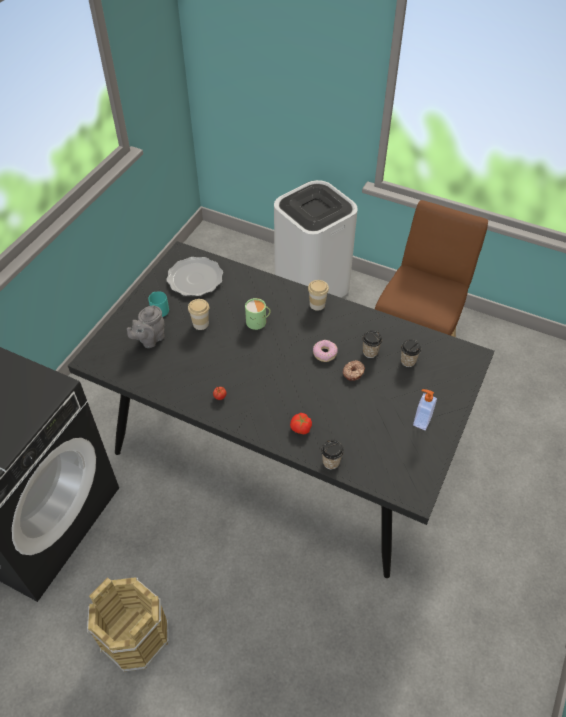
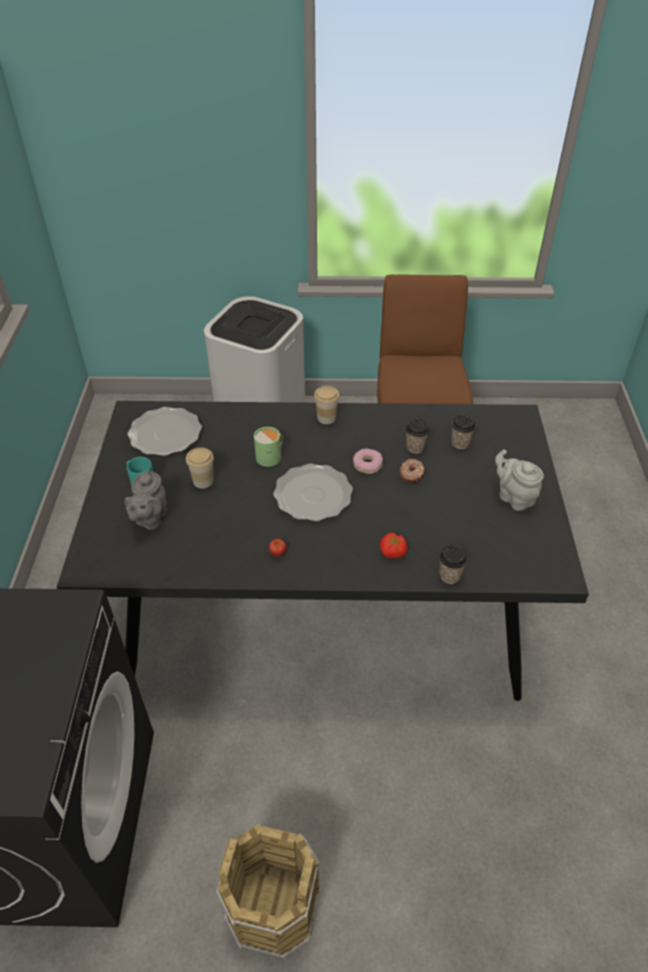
camera: 25 degrees left, 5 degrees down
soap dispenser [413,389,437,430] -> grey teapot [495,449,544,511]
none -> plate [273,464,353,521]

